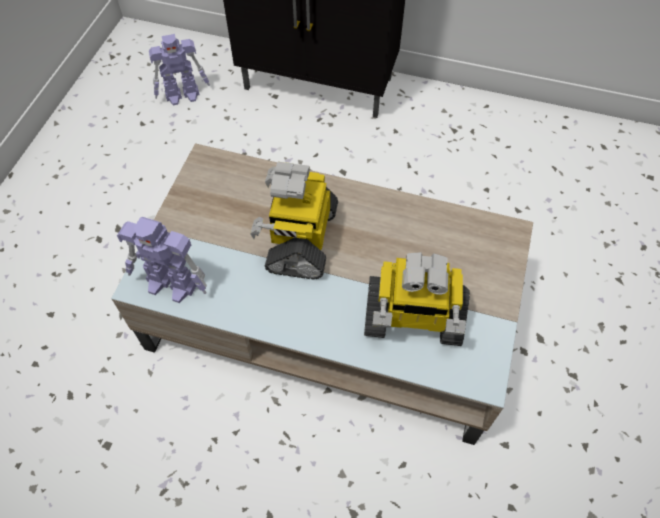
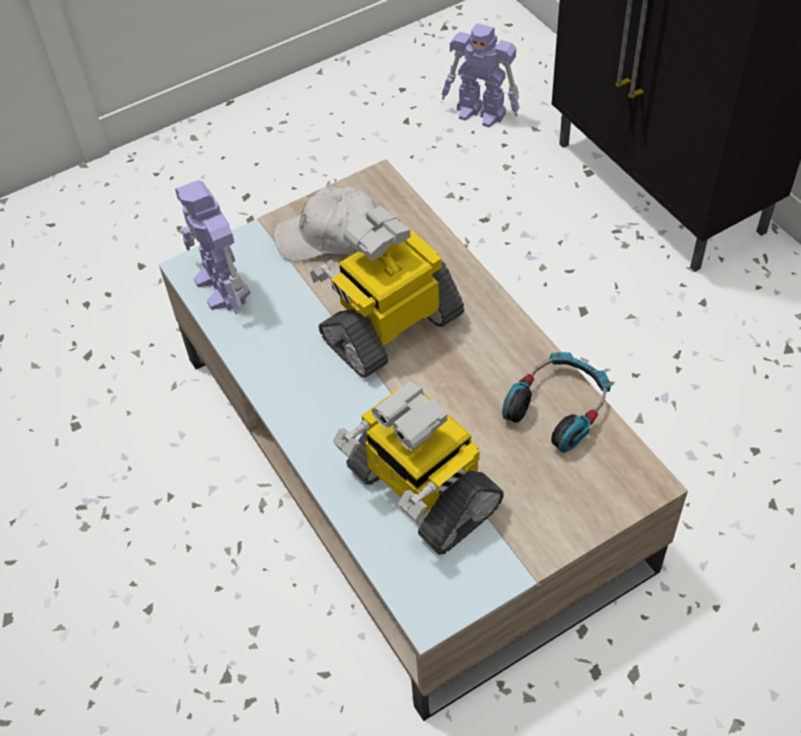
camera: 45 degrees right, 5 degrees down
none -> white cap [273,187,377,262]
none -> headphones [502,352,611,453]

